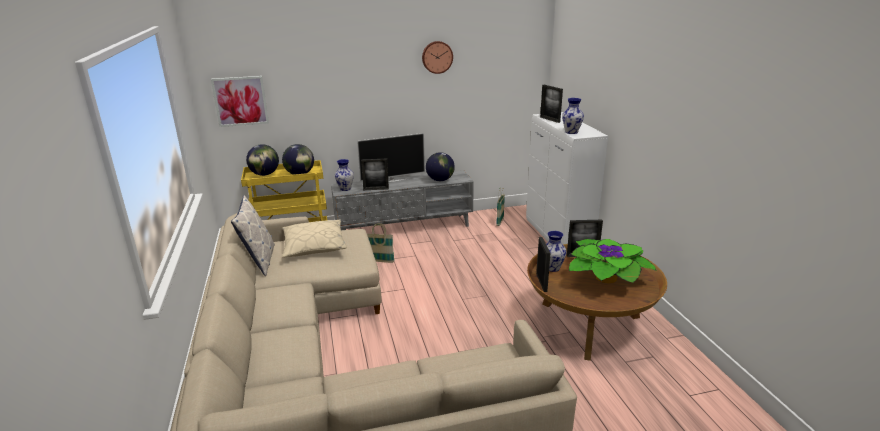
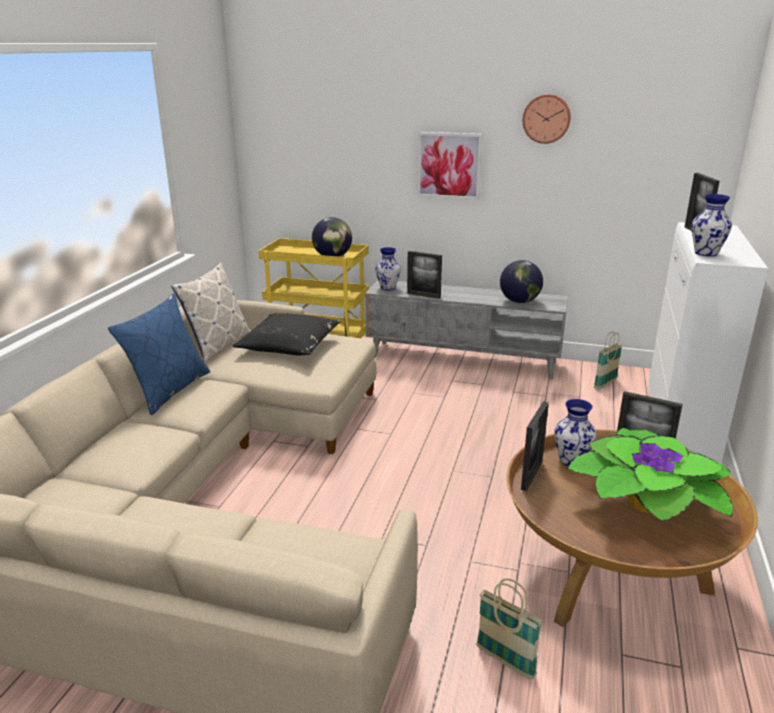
camera: 30 degrees right, 0 degrees up
picture [211,76,269,127] -> picture moved to [417,132,483,200]
globe [246,144,279,176] -> none
beige pillow [282,219,347,258] -> black pillow [233,313,340,355]
television [357,133,425,183] -> none
basket [367,223,395,263] -> basket moved to [476,578,542,680]
none -> blue pillow [108,293,210,415]

